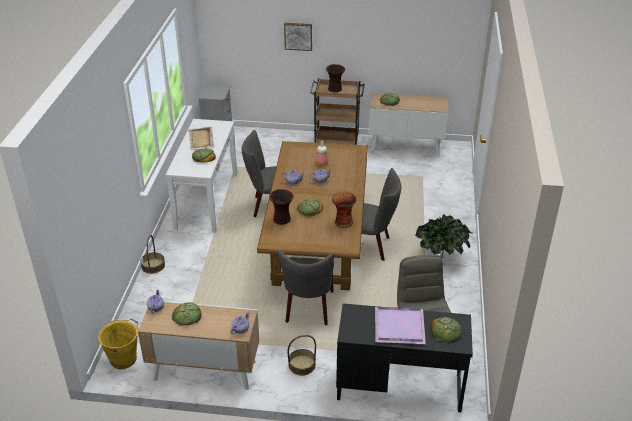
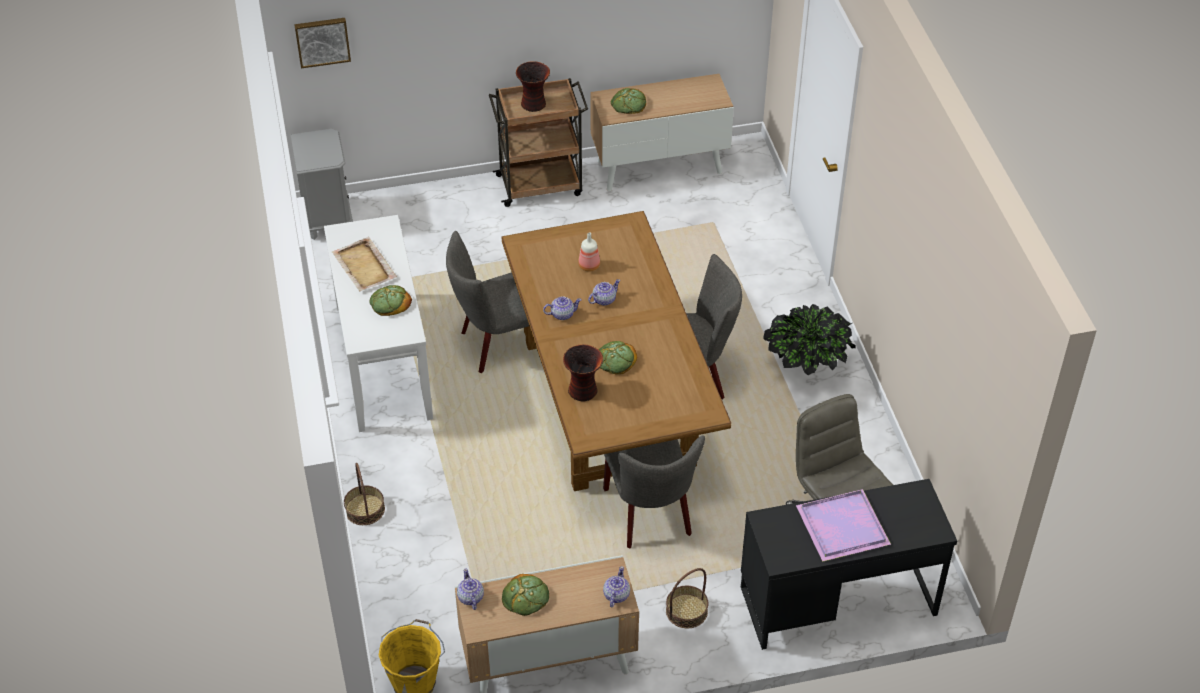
camera: 20 degrees left, 10 degrees up
picture [284,23,312,51] -> picture moved to [294,18,351,69]
vase [332,192,357,228] -> none
bread [431,317,462,342] -> none

